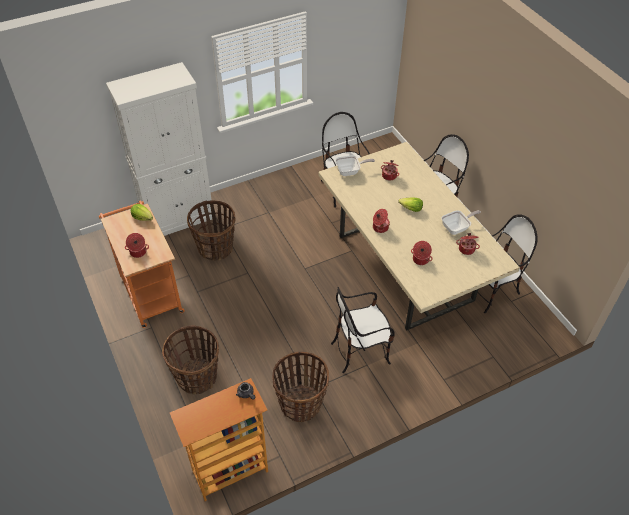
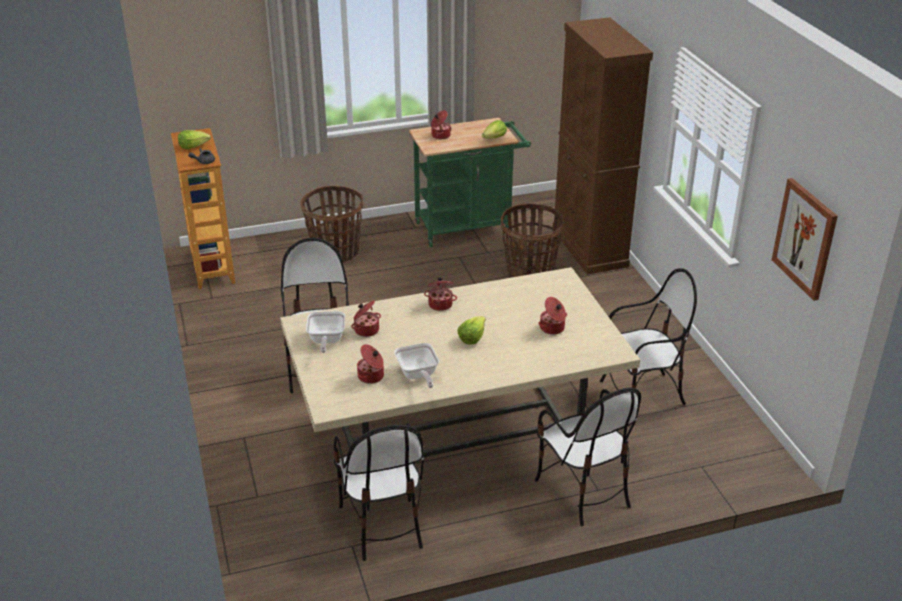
camera: 100 degrees right, 15 degrees down
orange cart [99,200,185,328] -> green cart [409,118,531,247]
white cabinet [106,62,212,236] -> brown cabinet [553,17,653,274]
basket [272,352,329,422] -> none
frying pan [336,155,375,176] -> frying pan moved to [306,311,345,353]
none -> lettuce [178,130,211,149]
none -> picture [772,178,838,301]

